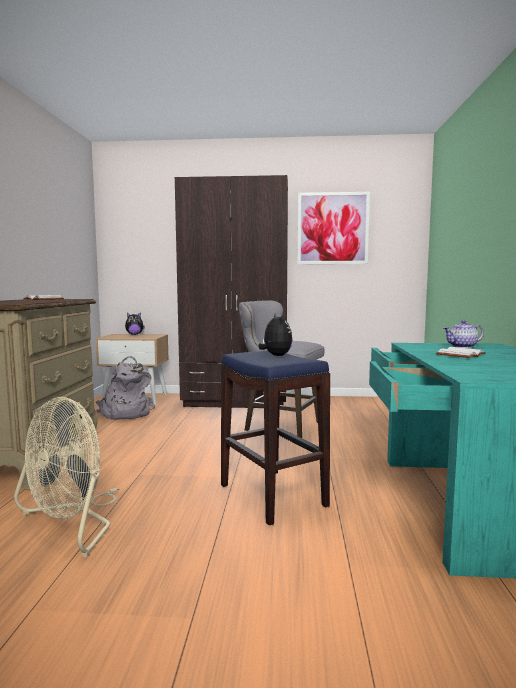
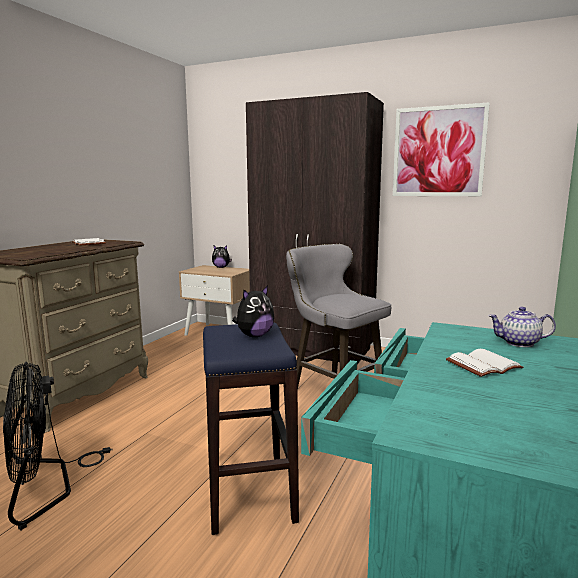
camera: 20 degrees right, 5 degrees up
beige fan [14,397,119,558] -> black fan [3,362,113,531]
grey backpack [96,356,155,420] -> none
plush toy [258,313,292,356] -> plush toy turned 45 degrees clockwise [232,285,274,337]

